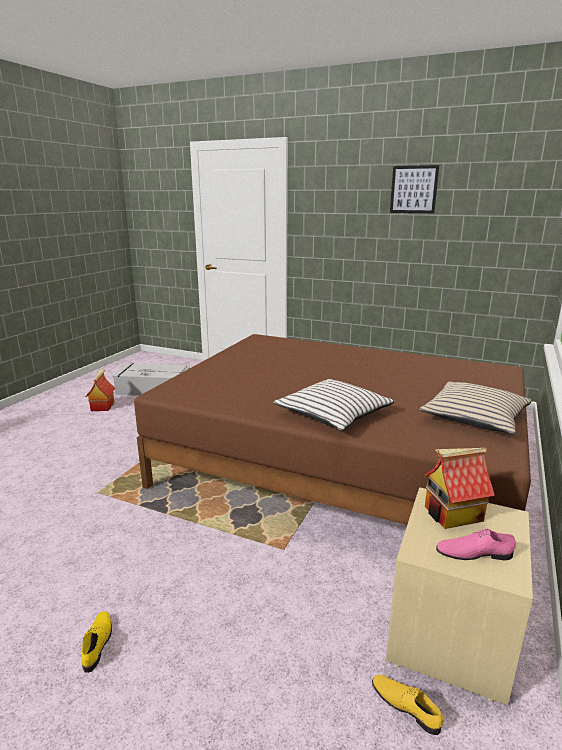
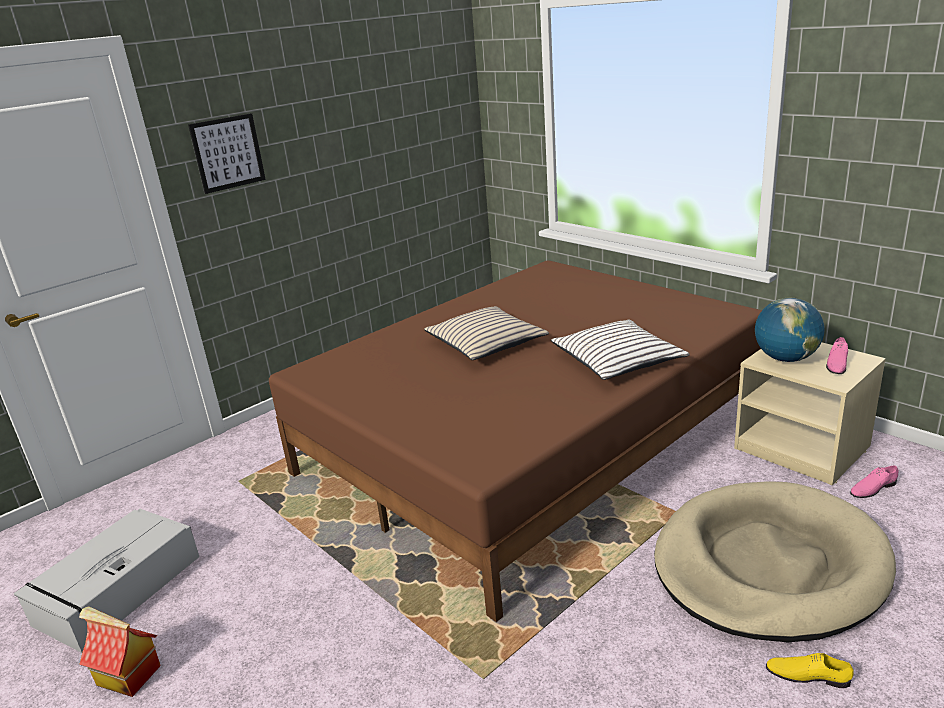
camera: 65 degrees left, 5 degrees up
yellow shoe [372,675,443,735] -> pink shoe [850,466,898,498]
picture [390,165,439,214] -> picture moved to [188,113,266,194]
beige pillow [419,381,532,434] -> beige pillow moved to [424,306,549,360]
toy house [424,448,495,529] -> globe [755,298,825,362]
none -> beige dog bed [654,481,896,642]

